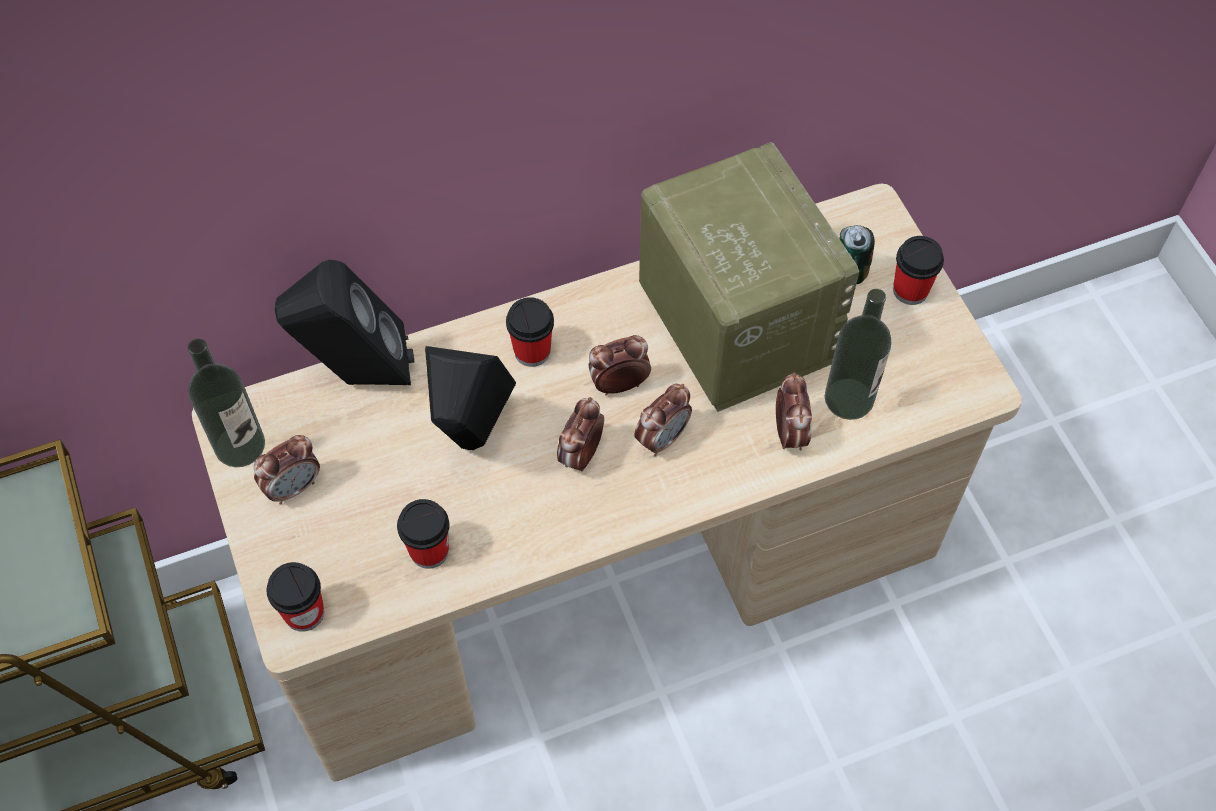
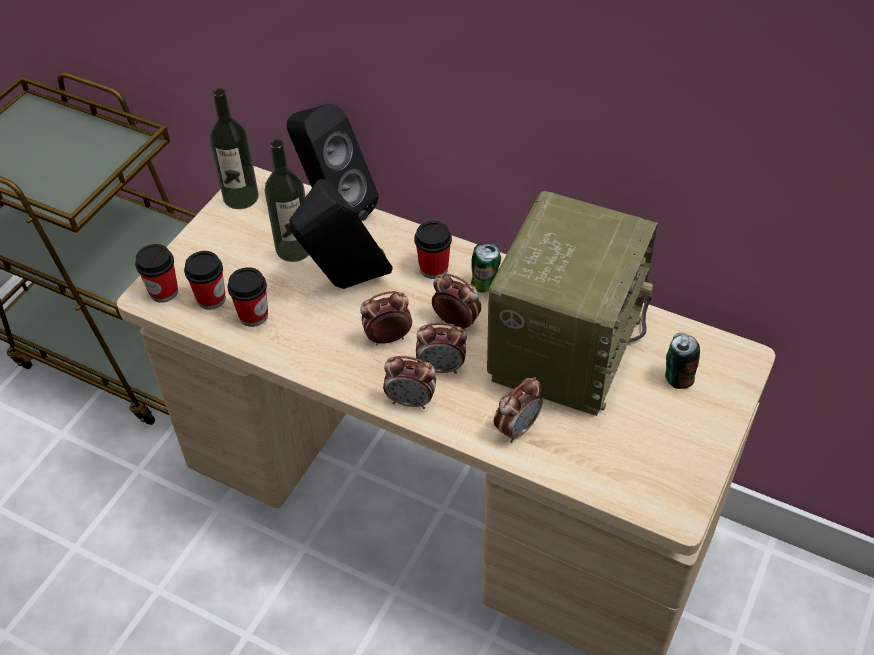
camera: 50 degrees right, 10 degrees down
alarm clock [254,435,320,505] -> alarm clock moved to [383,356,436,409]
bottle [825,289,892,420] -> bottle moved to [265,139,309,262]
cup [893,236,944,305] -> cup moved to [184,251,226,310]
none -> can [471,243,501,293]

